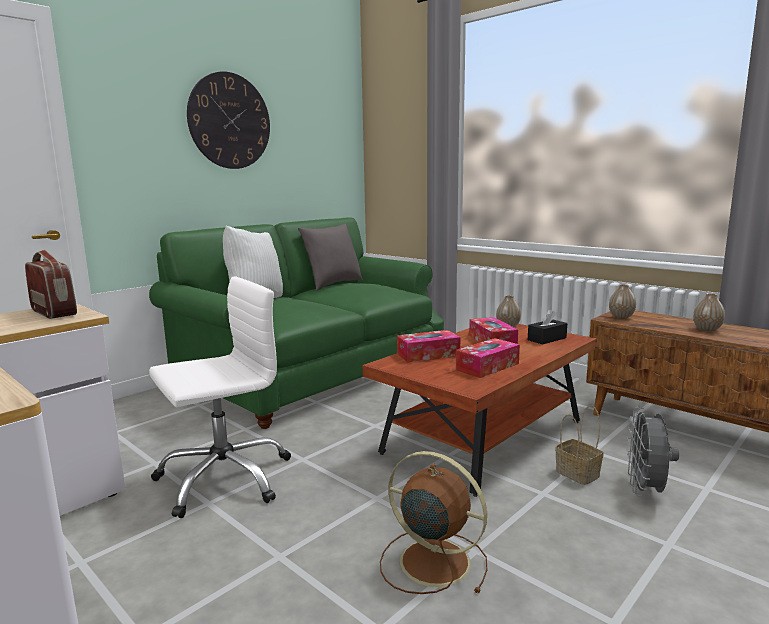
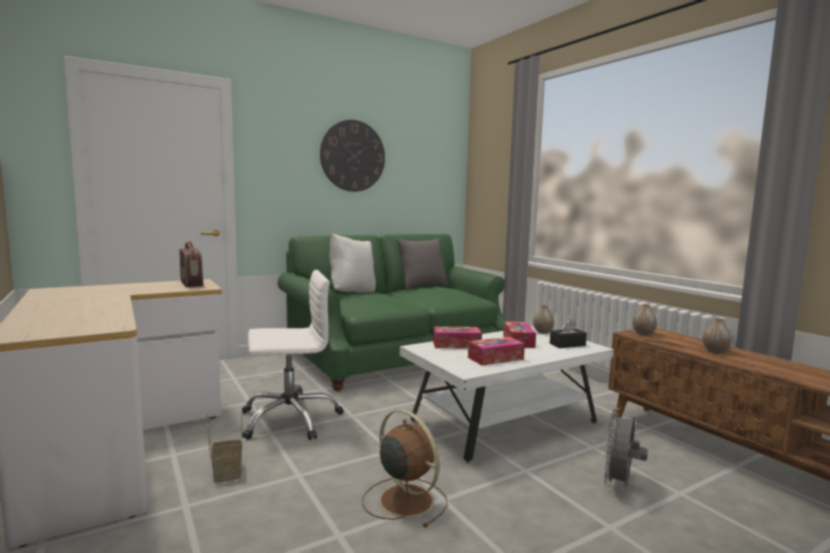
camera: 15 degrees right, 5 degrees down
brown coffee table [363,324,597,497] -> white coffee table [400,326,614,463]
basket [555,405,603,485] -> basket moved to [206,413,242,483]

